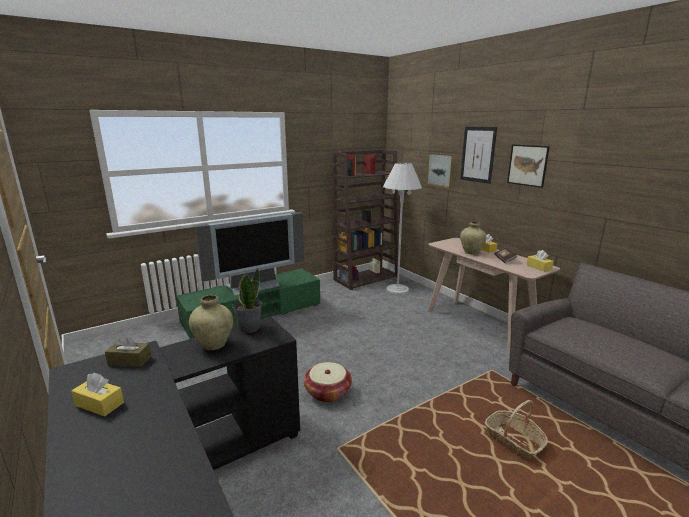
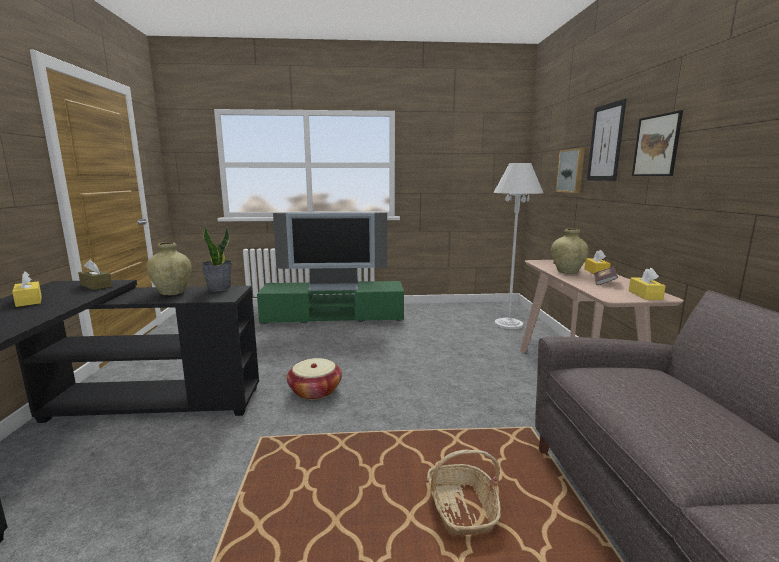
camera: 30 degrees right, 5 degrees down
brown bookcase [332,150,398,290] -> none

